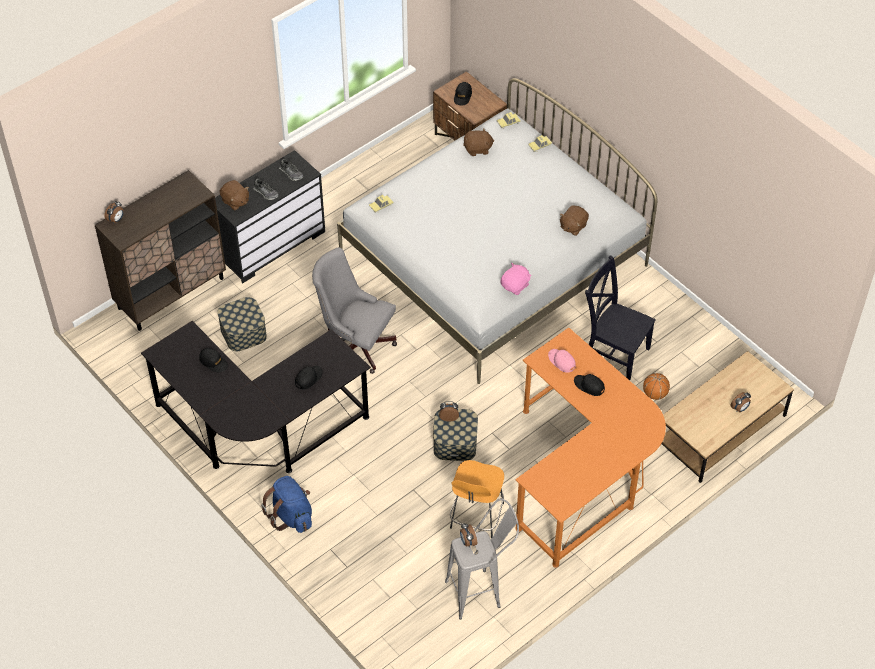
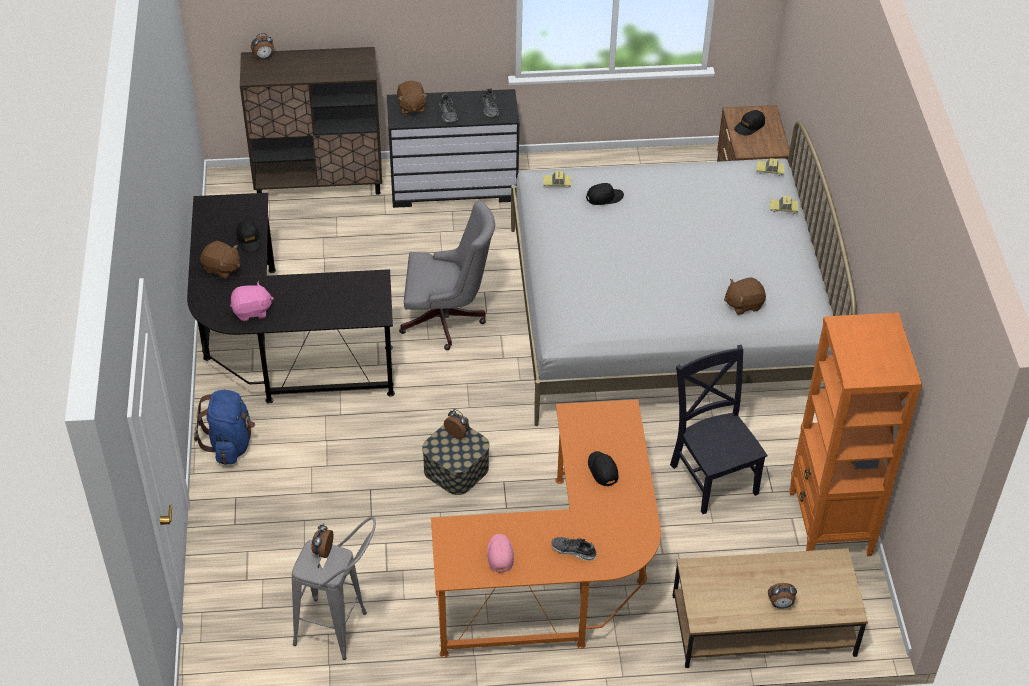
camera: 35 degrees right, 5 degrees down
storage box [217,297,267,351] -> none
black cap [295,366,323,390] -> black cap moved to [586,183,624,205]
grey office chair [312,247,397,374] -> grey office chair turned 120 degrees clockwise [399,201,495,350]
orange stool [450,460,504,539] -> none
brown plush toy [463,128,494,156] -> brown plush toy moved to [200,241,240,279]
pink plush toy [500,263,531,295] -> pink plush toy moved to [230,281,274,321]
pink cap [548,349,576,373] -> pink cap moved to [487,534,514,573]
basketball [643,373,670,400] -> none
none -> shoe [552,537,597,561]
none -> orange bookcase [789,312,922,556]

